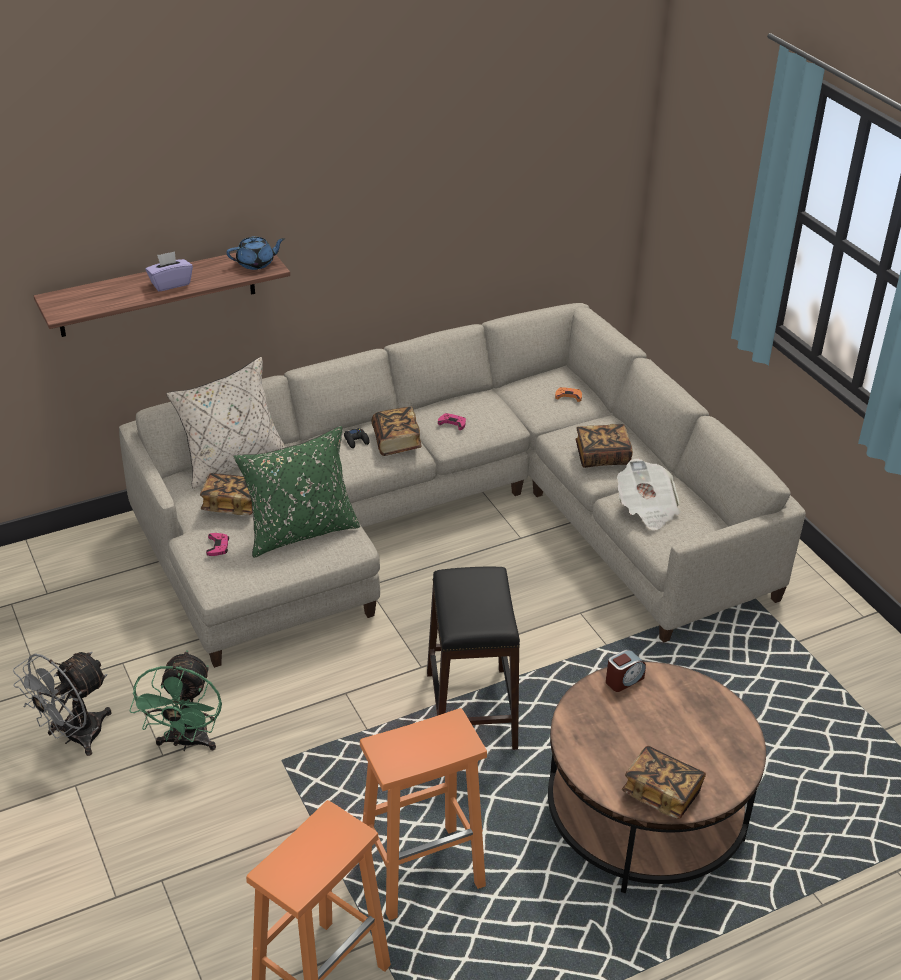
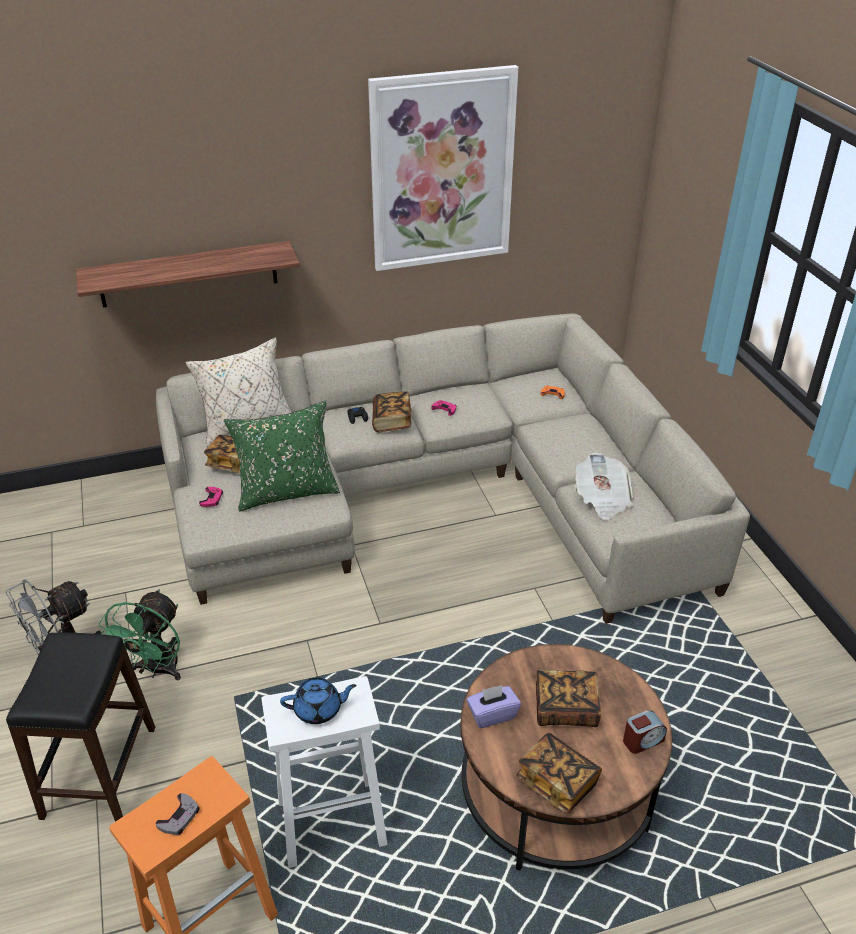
camera: 10 degrees right, 0 degrees up
purple tissue box [145,251,193,292] -> purple tissue box moved to [467,685,521,728]
blue teapot [226,236,285,270] -> blue teapot moved to [280,677,357,724]
orange stool [360,708,487,921] -> white stool [261,676,388,868]
black stool [427,567,520,750] -> black stool moved to [6,633,155,822]
book [575,424,633,468] -> book moved to [536,670,601,727]
alarm clock [606,650,646,692] -> alarm clock moved to [623,710,667,754]
none -> grey game controller [156,793,199,835]
none -> picture [368,65,518,271]

